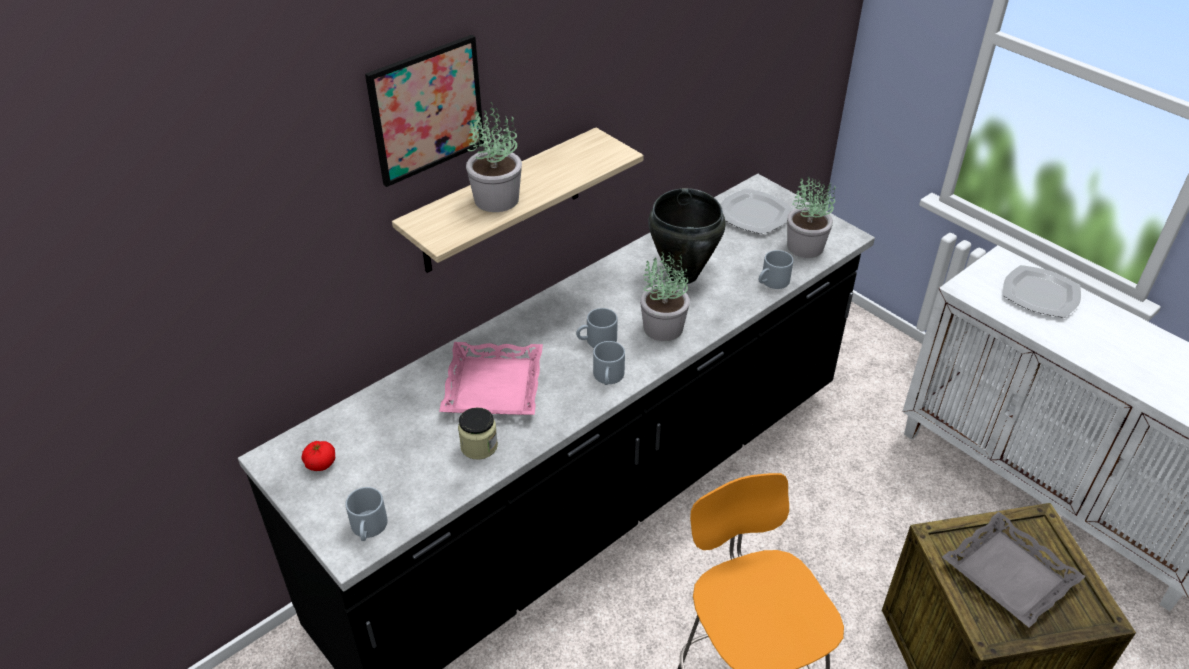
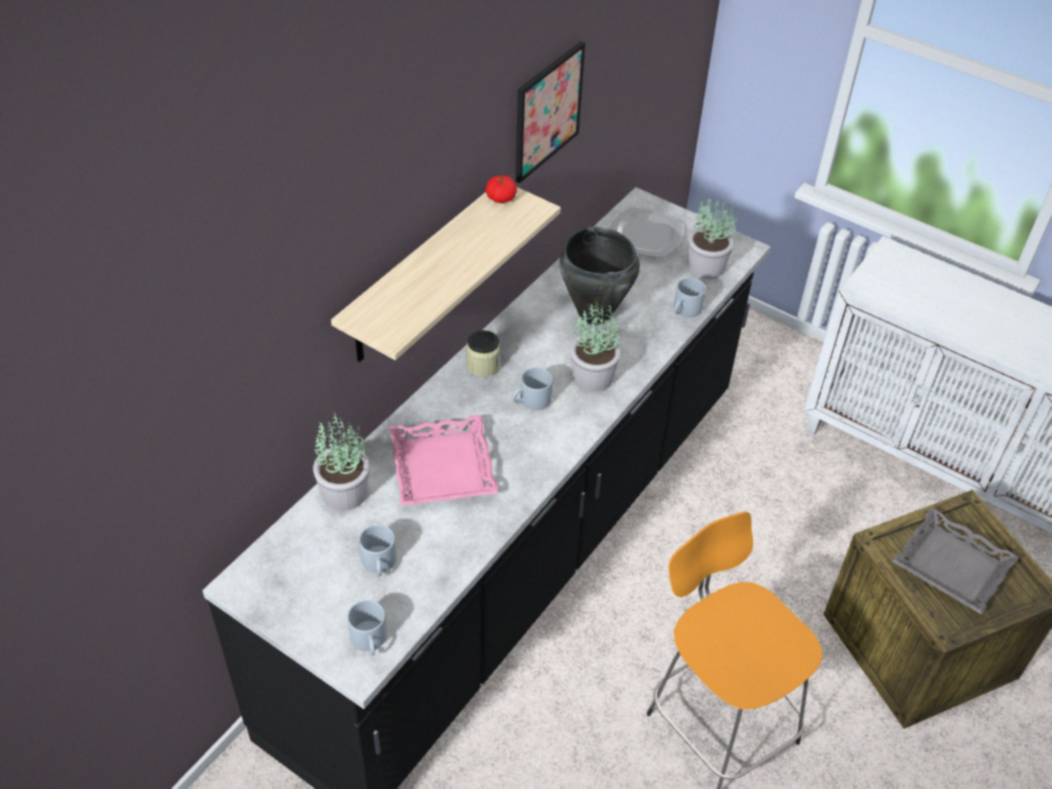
camera: 15 degrees left, 5 degrees up
tomato [301,441,335,471] -> tomato moved to [486,175,517,203]
picture [365,35,484,187] -> picture moved to [515,41,585,183]
jar [458,407,498,460] -> jar moved to [466,330,500,377]
potted plant [466,102,522,212] -> potted plant moved to [313,412,370,510]
grey mug [593,341,625,385] -> grey mug moved to [359,524,397,577]
plate [1003,265,1081,318] -> none

